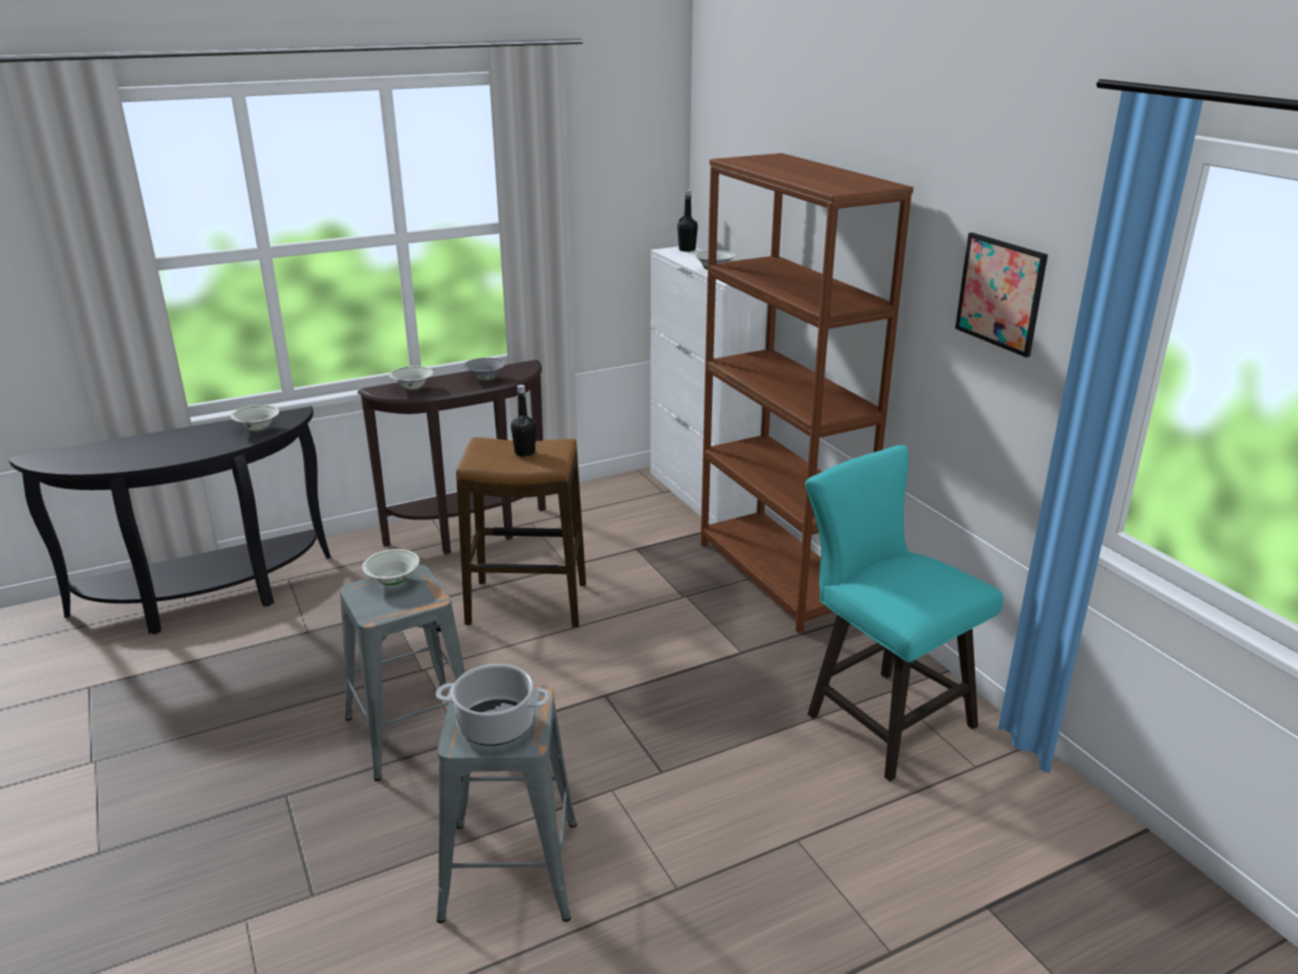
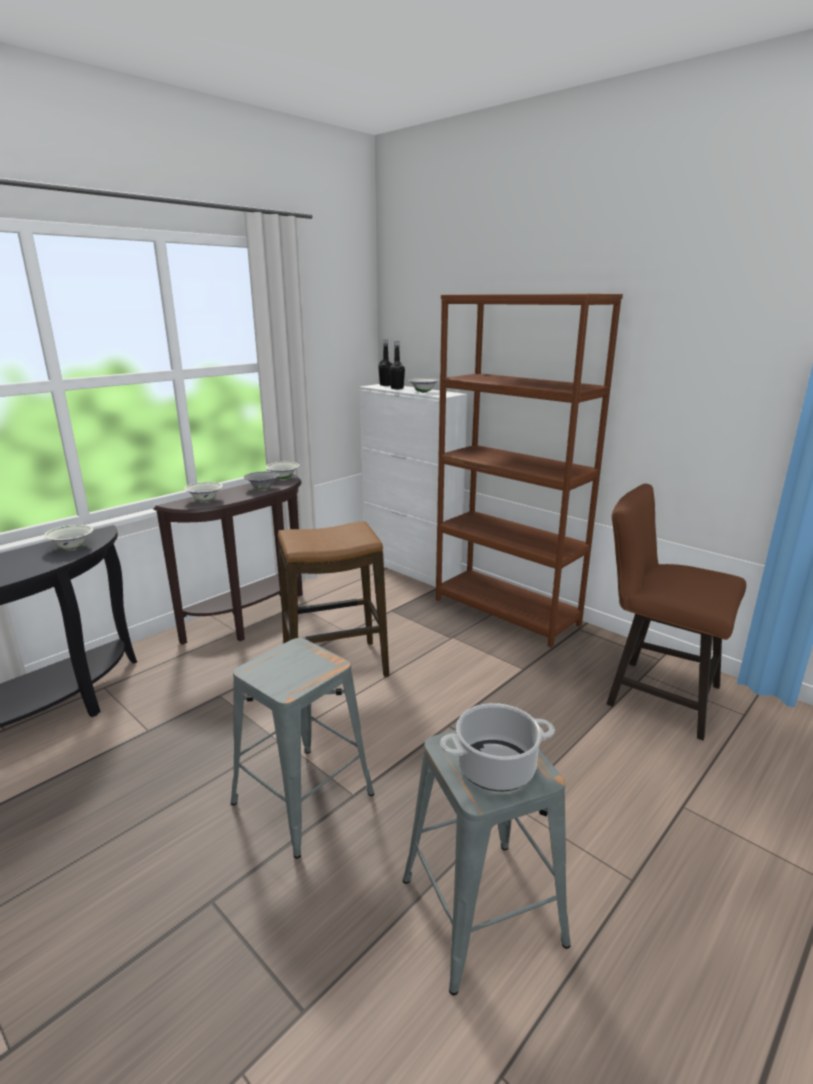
camera: 20 degrees left, 5 degrees down
white bowl [362,549,419,586] -> white bowl moved to [266,462,300,479]
black bottle [511,385,536,457] -> black bottle moved to [389,341,405,389]
turquoise chair [805,445,1004,781] -> brown chair [607,484,746,740]
picture [955,233,1048,357] -> none

